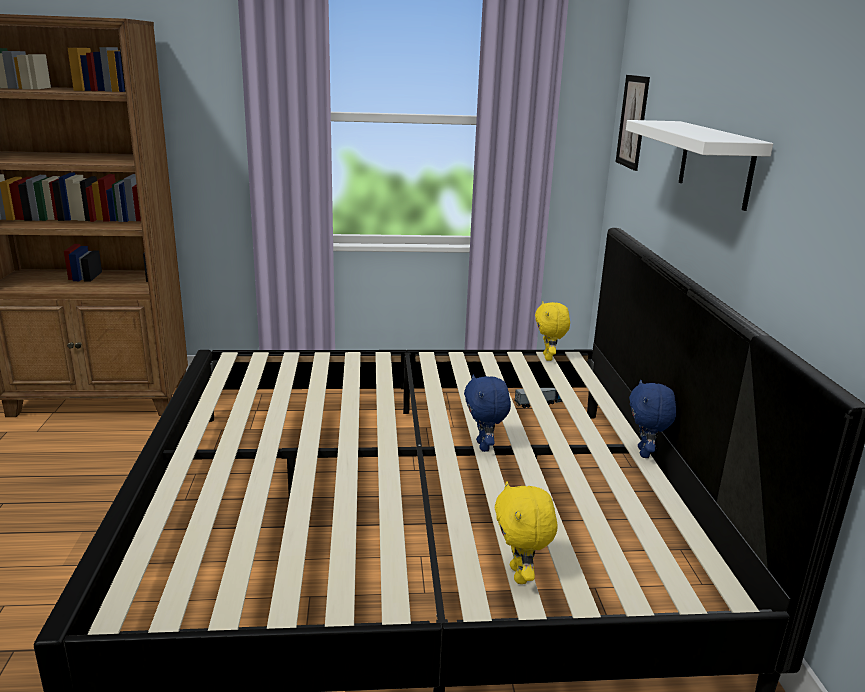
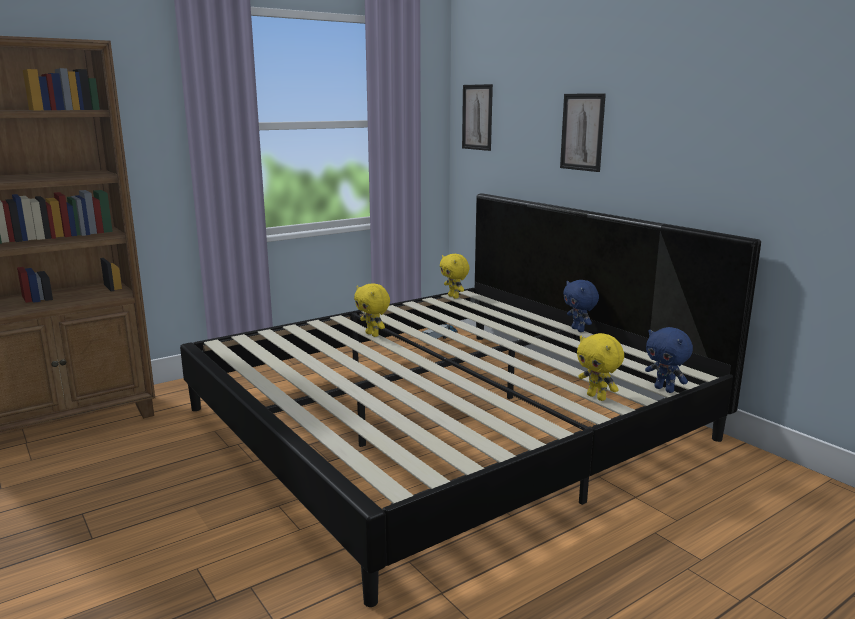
camera: 30 degrees left, 5 degrees down
blue plush toy [464,374,511,452] -> blue plush toy moved to [645,327,693,393]
white shelf [626,120,773,211] -> picture [560,93,606,172]
none -> yellow plush toy [354,283,390,337]

